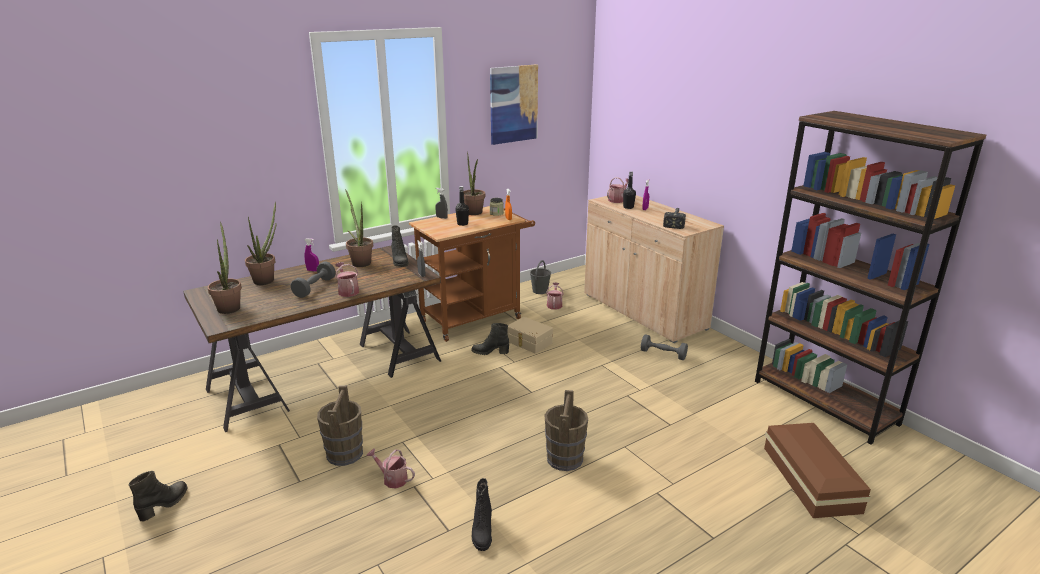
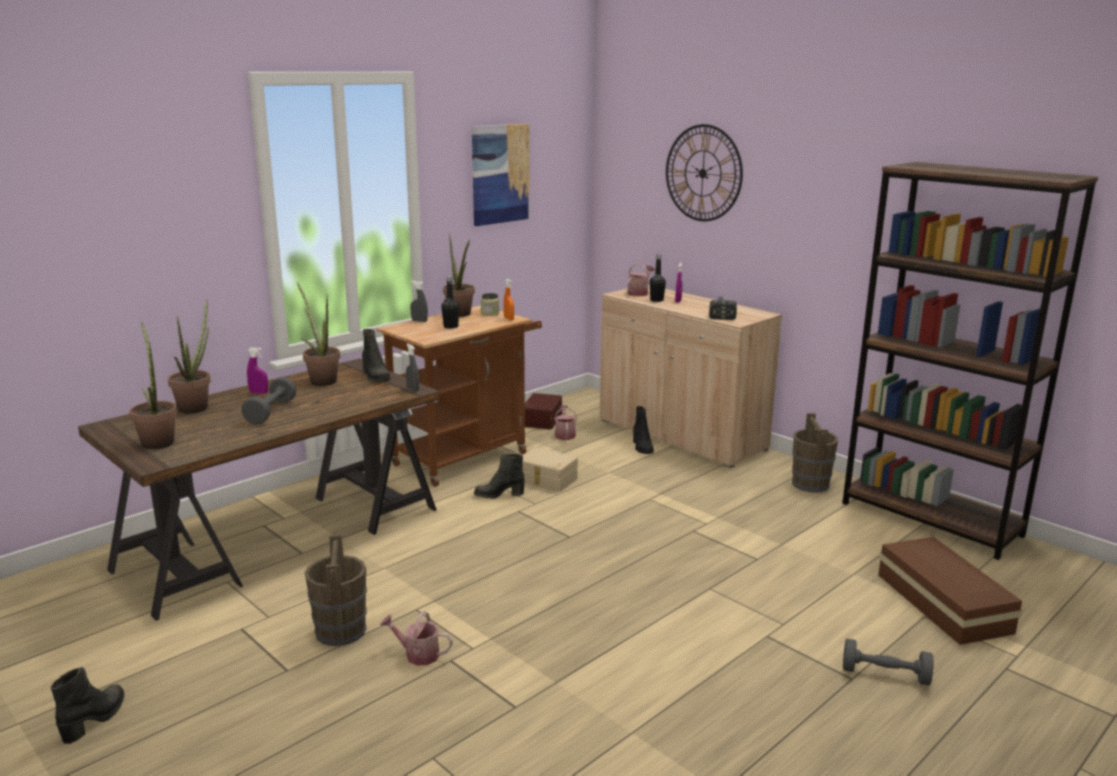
camera: 10 degrees left, 5 degrees down
watering can [335,262,359,297] -> none
black boot [472,478,492,551] -> black boot moved to [633,406,654,454]
grey bucket [530,260,551,294] -> brown storage box [525,393,562,430]
brown bucket [545,390,588,471] -> brown bucket moved to [792,413,838,492]
grey dumbbell [641,334,688,360] -> grey dumbbell moved to [843,639,933,686]
none -> wall clock [666,124,743,222]

